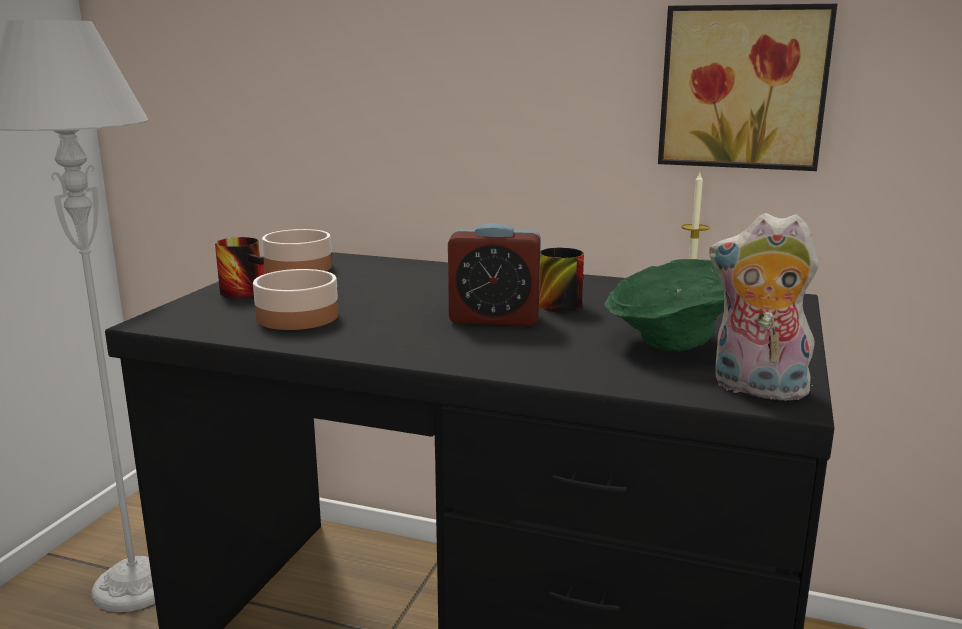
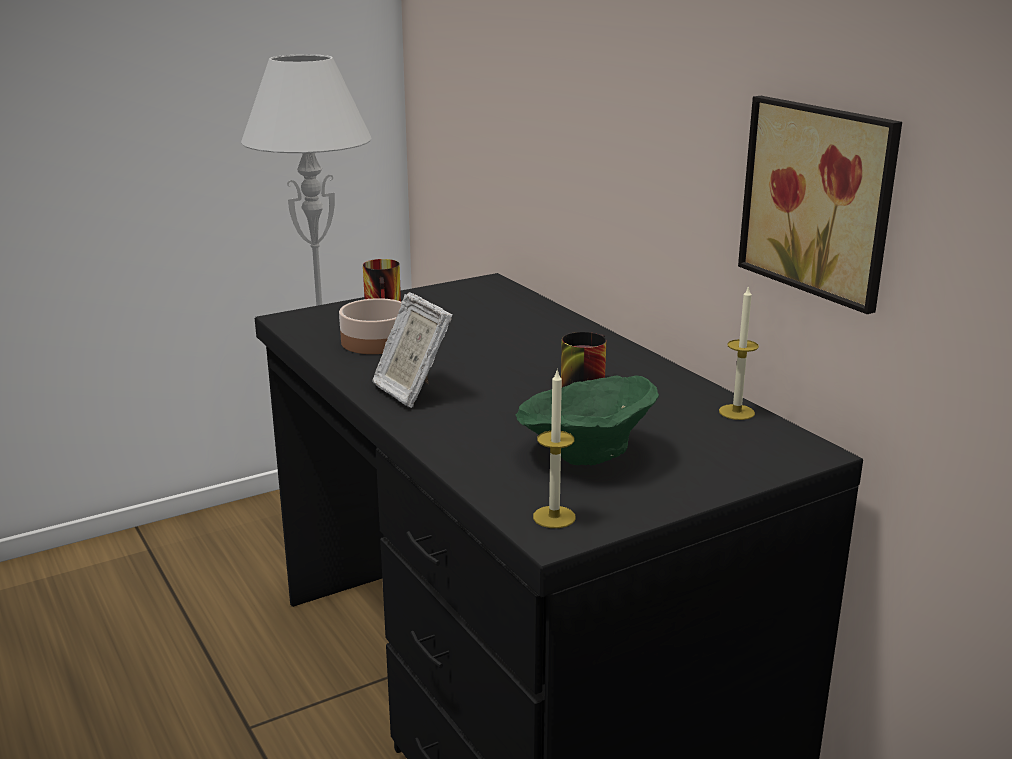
camera: 40 degrees right, 5 degrees up
bowl [262,229,332,273] -> none
alarm clock [448,223,541,326] -> none
plush toy [709,213,819,403] -> candle [533,368,576,528]
none -> picture frame [372,292,452,408]

